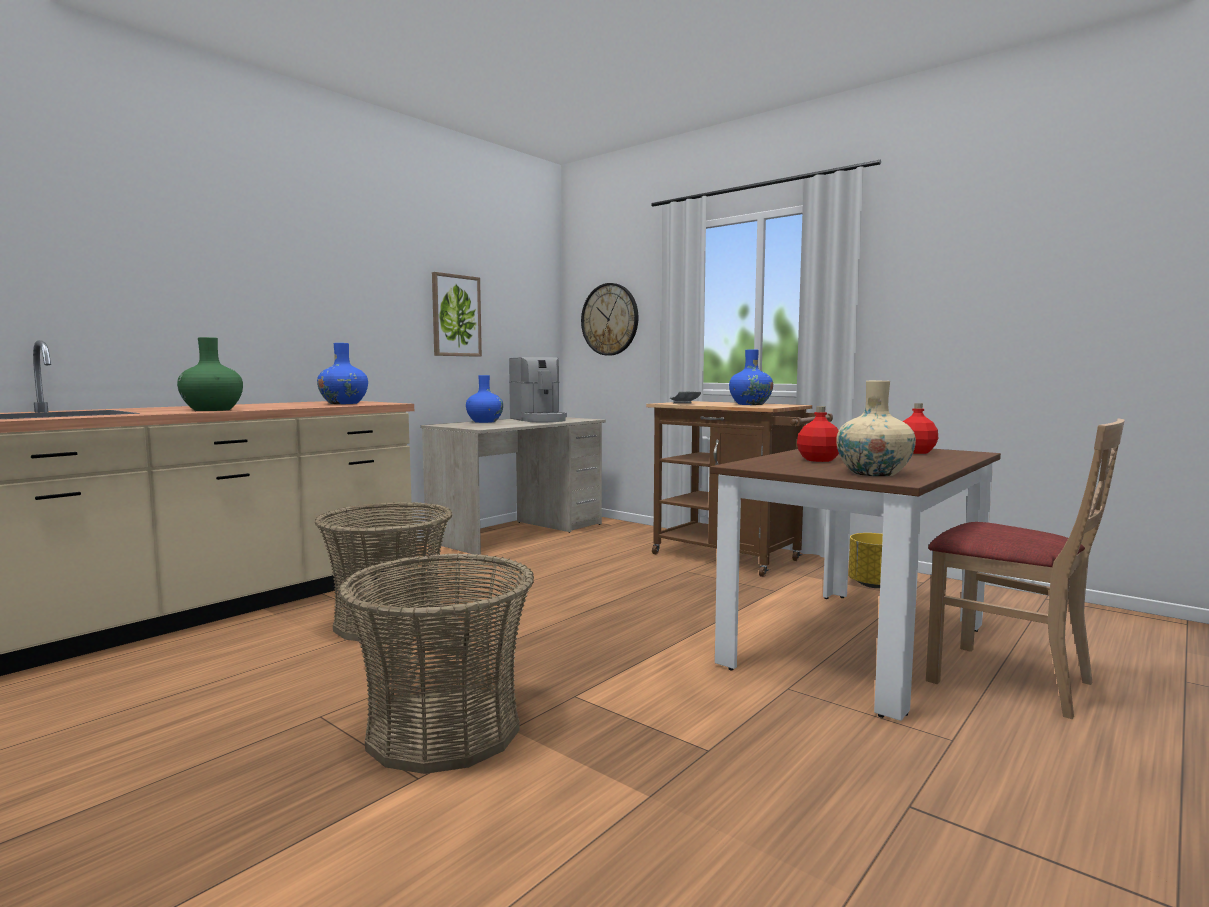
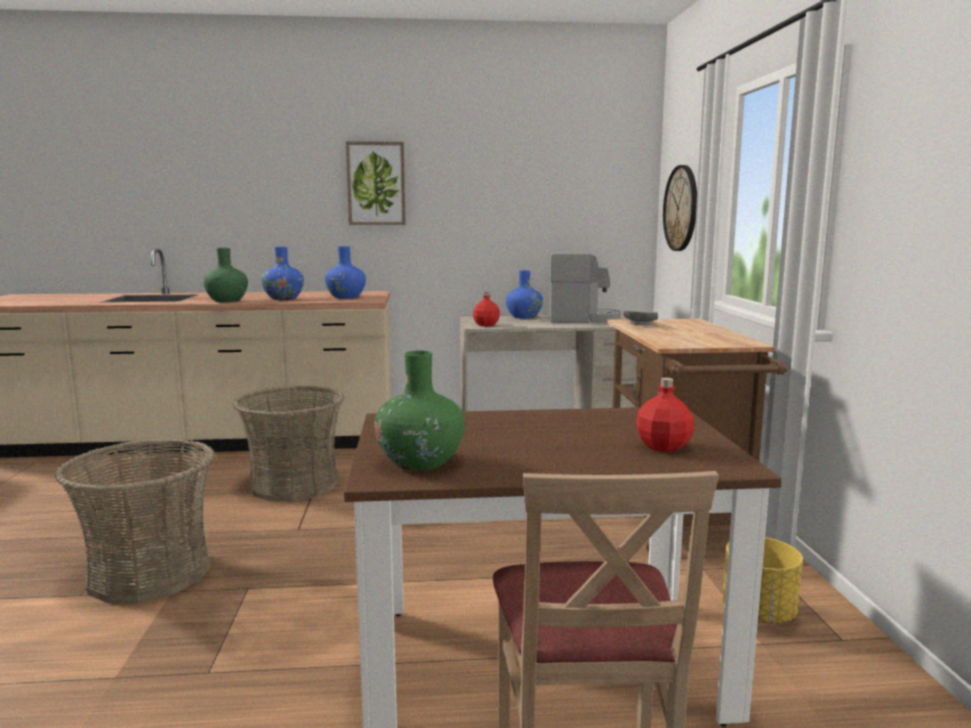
camera: 45 degrees right, 5 degrees up
picture [432,272,482,357] -> picture moved to [346,141,406,225]
coffee machine [509,357,567,422] -> coffee machine turned 105 degrees counterclockwise [549,252,621,323]
blue vase [729,350,773,405] -> blue vase moved to [261,247,304,300]
red bottle [797,406,839,462] -> red bottle moved to [473,292,500,326]
beige vase [836,381,916,476] -> green vase [374,351,465,470]

